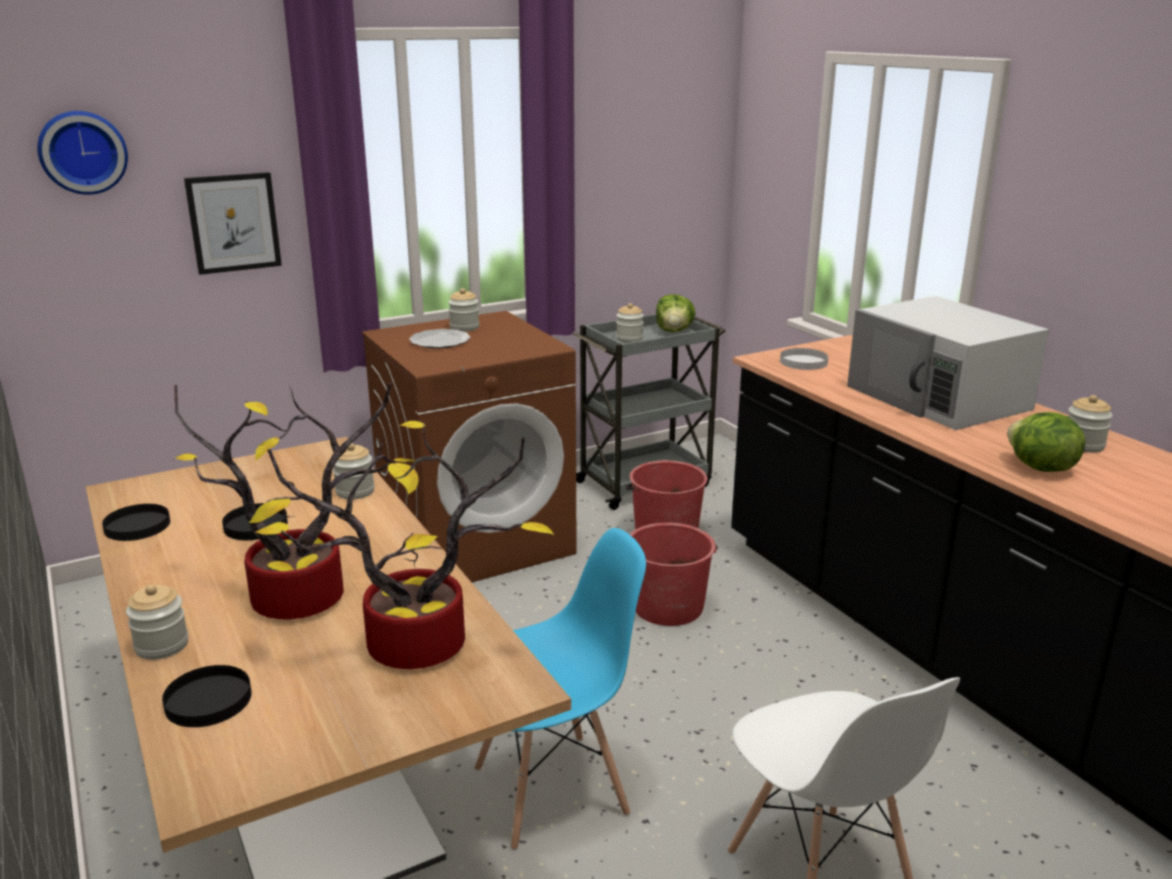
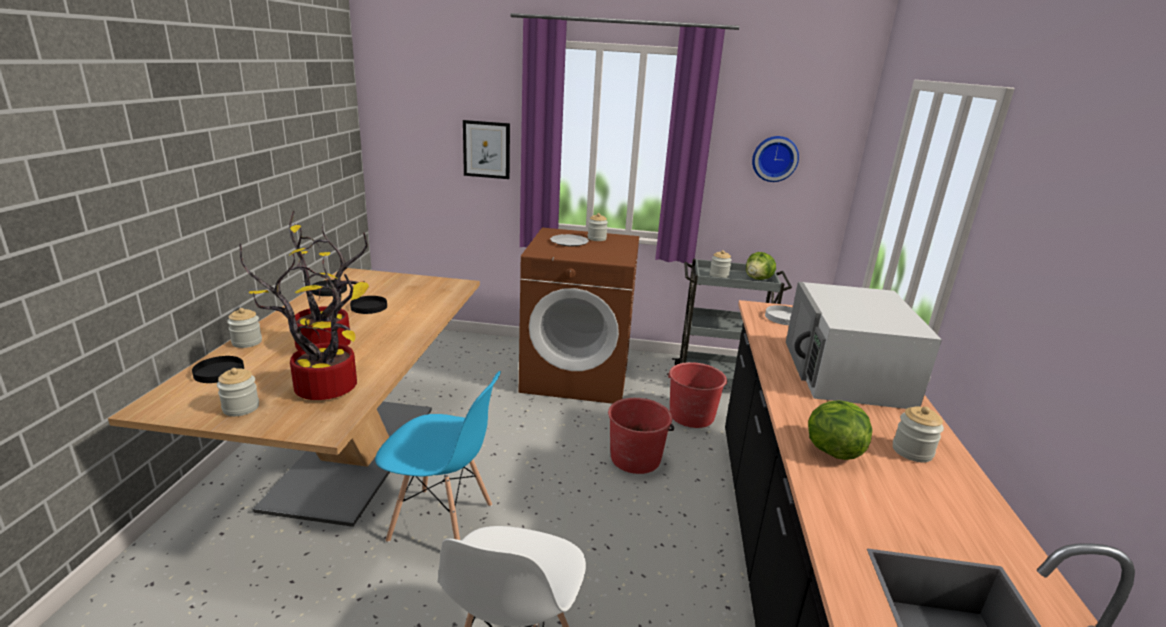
camera: 35 degrees right, 0 degrees up
wall clock [37,111,128,195] -> wall clock moved to [752,136,799,182]
jar [333,443,375,499] -> jar moved to [217,368,259,416]

